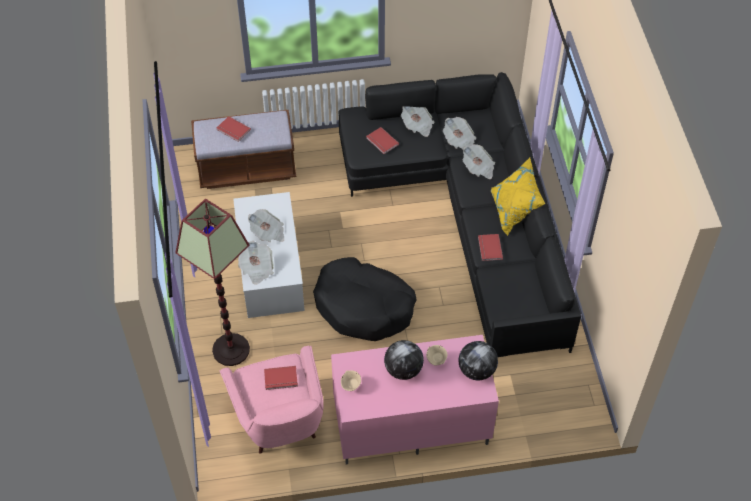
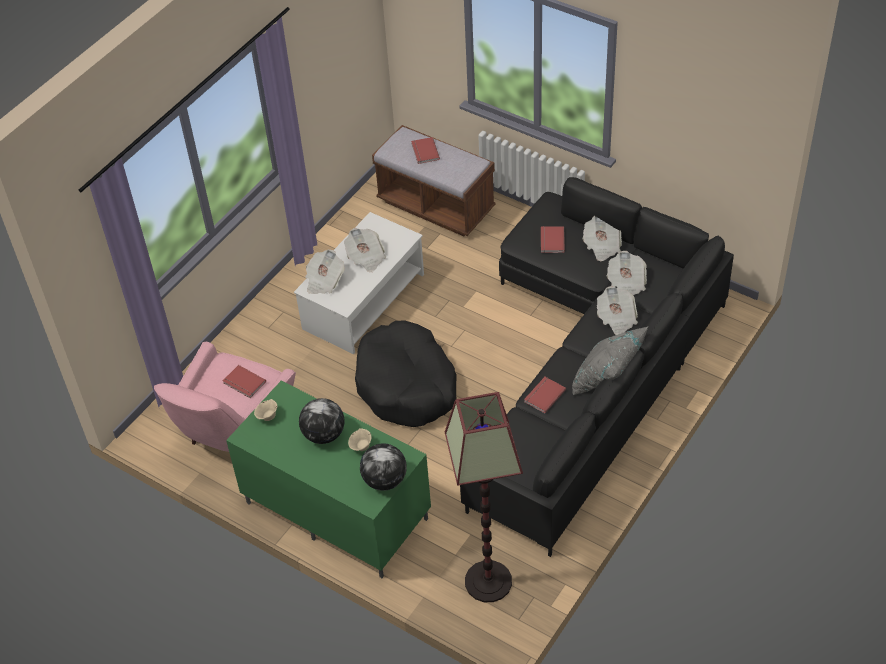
camera: 45 degrees right, 5 degrees down
floor lamp [175,199,250,366] -> floor lamp moved to [445,392,523,602]
pink tv stand [331,335,499,465] -> green tv stand [226,381,431,578]
yellow pillow [491,158,545,236] -> grey pillow [572,326,649,395]

